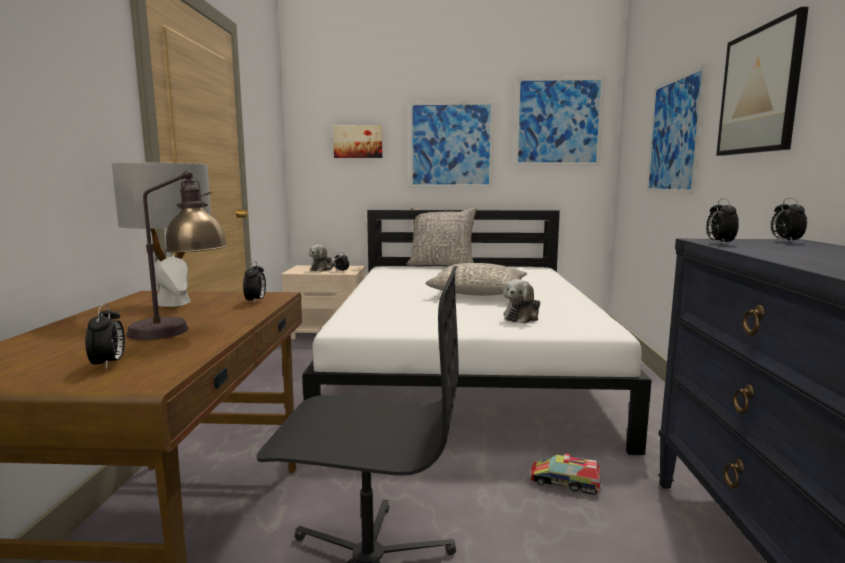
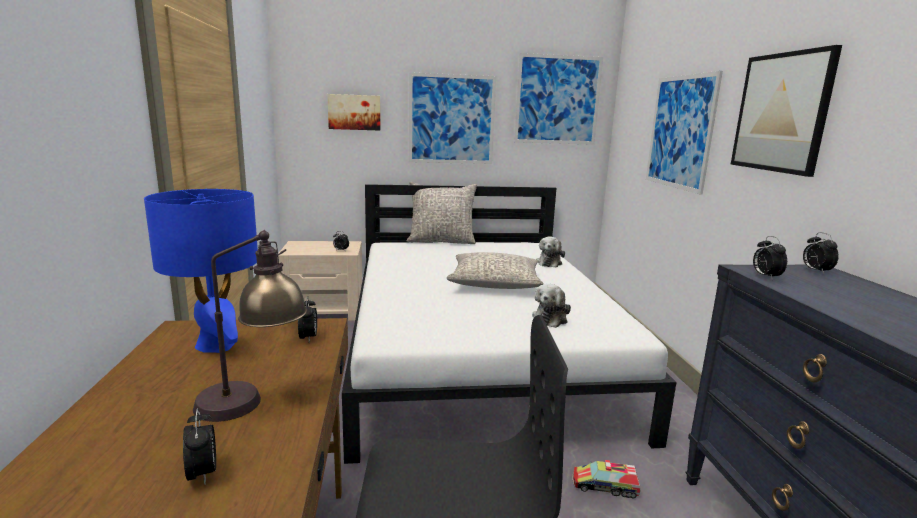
camera: 10 degrees left, 5 degrees up
grey table lamp [112,162,211,307] -> blue table lamp [144,189,258,353]
plush toy [309,245,335,272] -> plush toy moved to [536,236,565,268]

